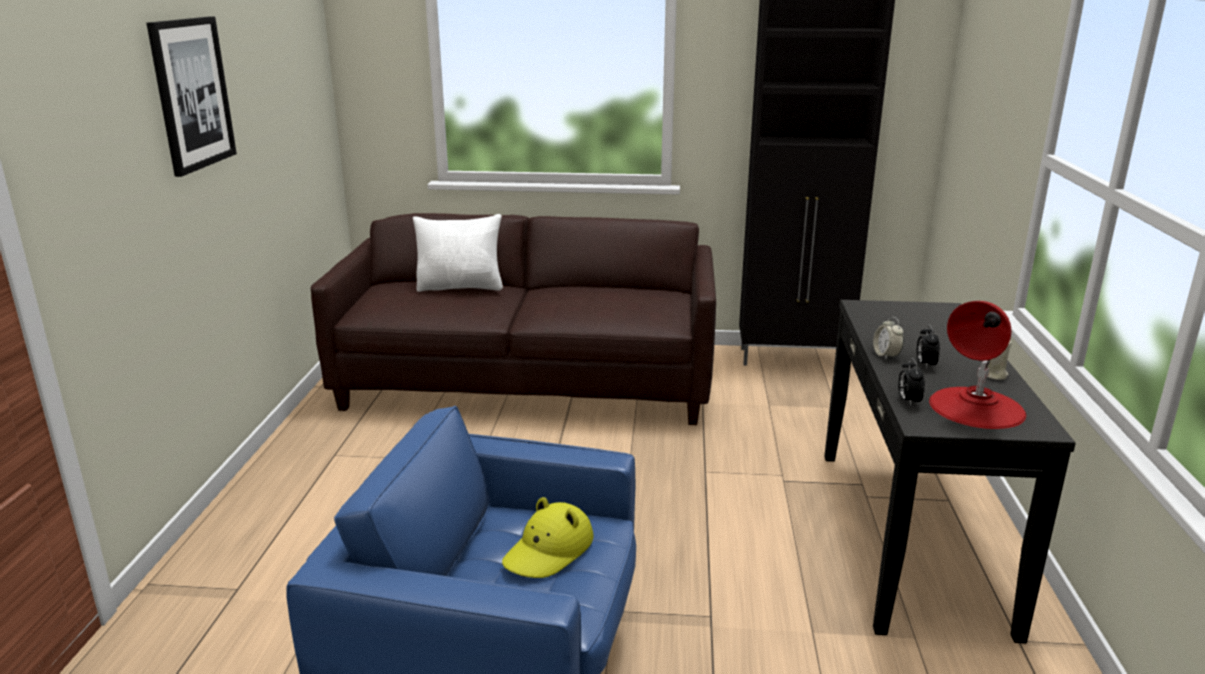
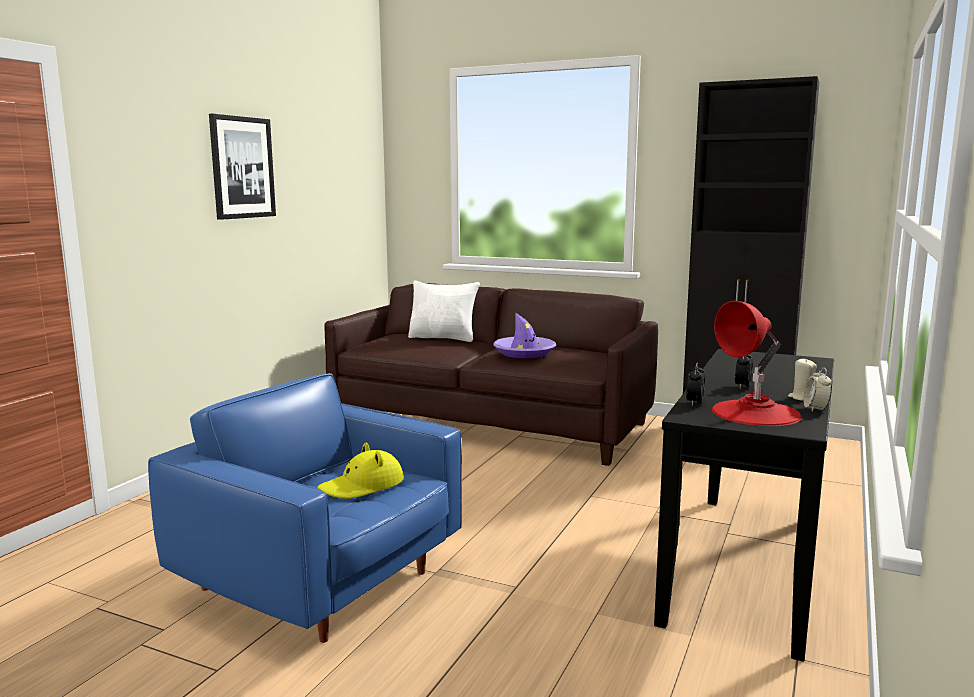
camera: 20 degrees right, 10 degrees down
alarm clock [873,317,904,360] -> alarm clock moved to [803,368,832,412]
none -> purple hat [493,312,556,358]

